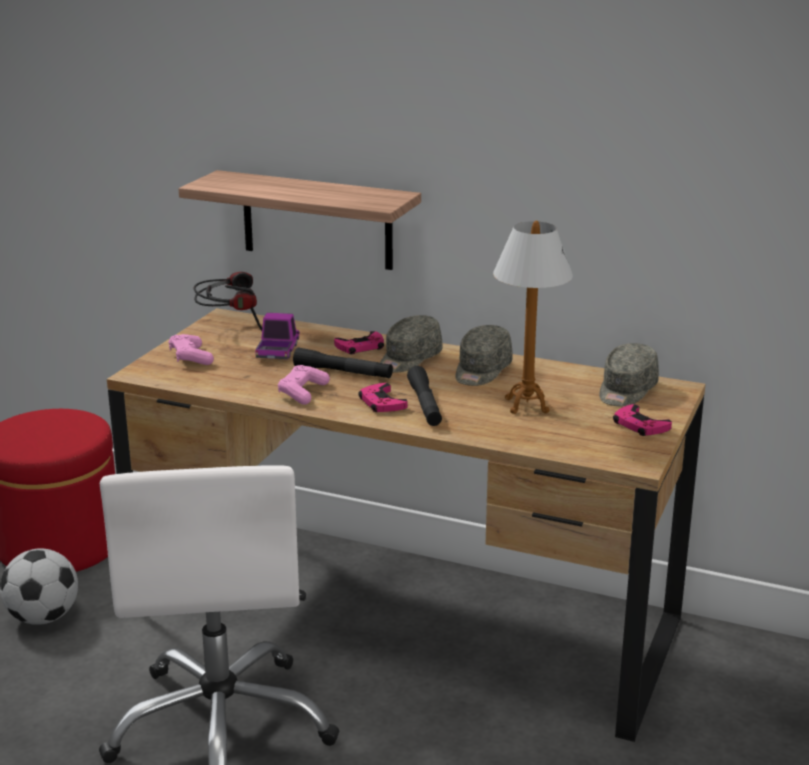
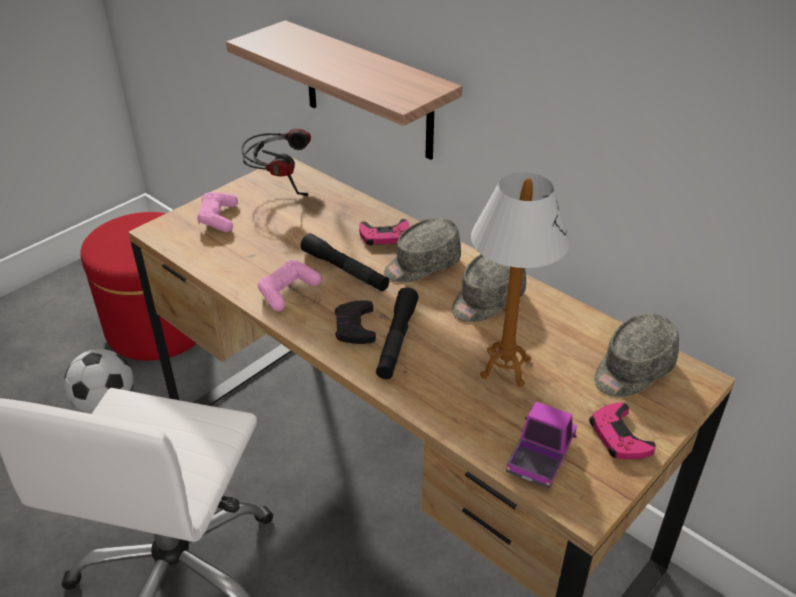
camera: 20 degrees right, 15 degrees up
toy truck [255,313,300,359] -> toy truck moved to [506,401,577,489]
pink game controller [358,383,408,412] -> black game controller [335,300,376,344]

